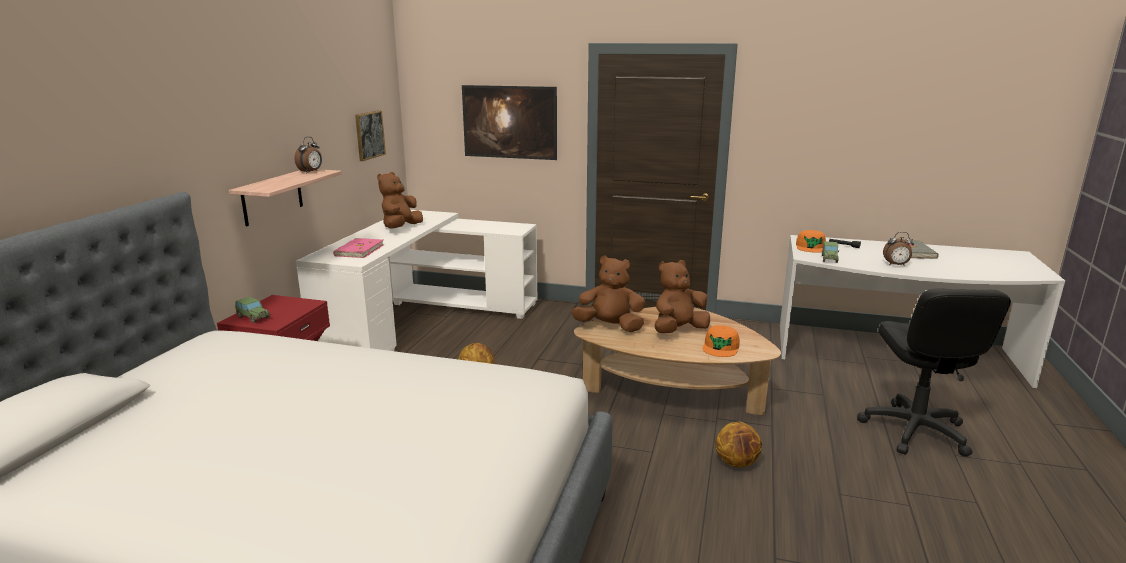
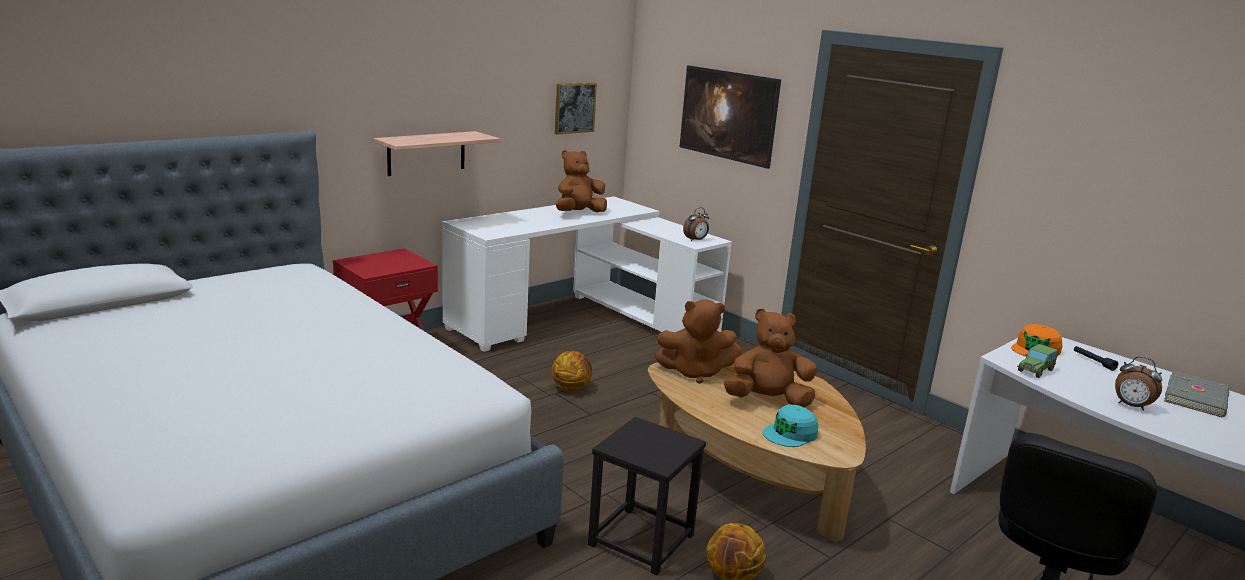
camera: 30 degrees right, 0 degrees up
toy car [235,297,271,323] -> none
alarm clock [294,137,322,173] -> alarm clock moved to [683,207,709,241]
pink book [333,238,384,258] -> none
brown plush toy [571,255,646,332] -> brown plush toy turned 135 degrees clockwise [655,299,742,384]
orange cap [703,325,740,357] -> turquoise cap [762,405,818,447]
none -> black stool [588,417,706,575]

